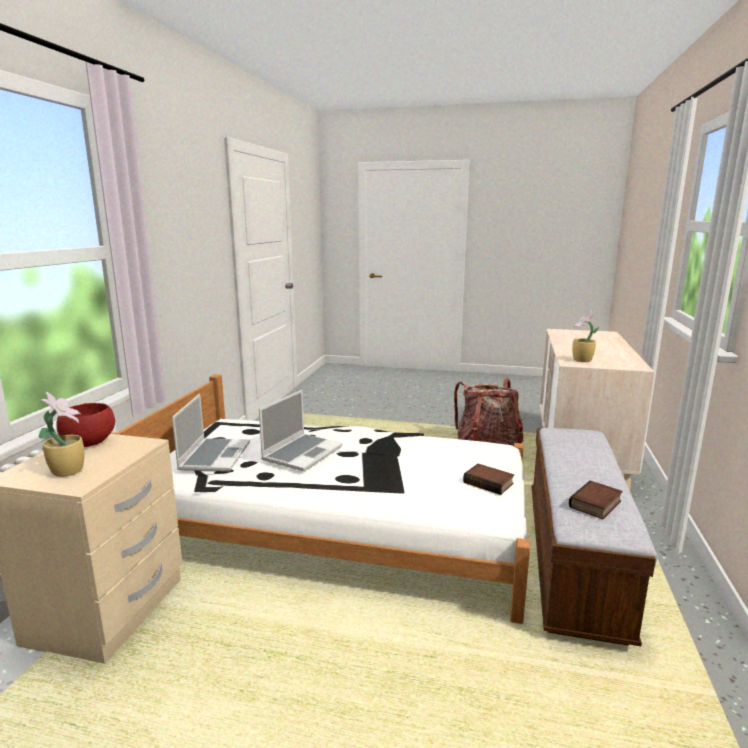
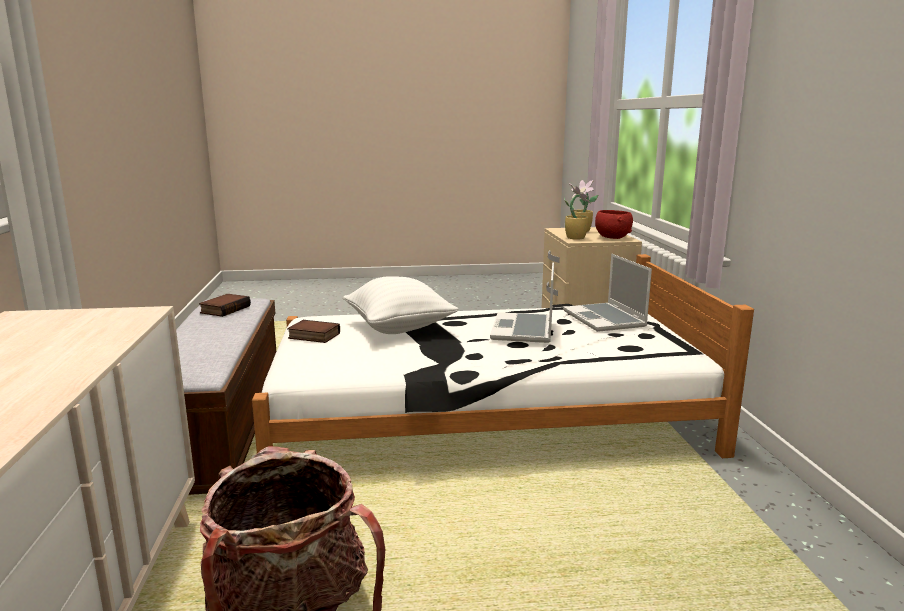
camera: 160 degrees right, 0 degrees up
potted plant [572,310,599,362] -> potted plant moved to [564,184,591,239]
none -> white pillow [343,276,458,334]

